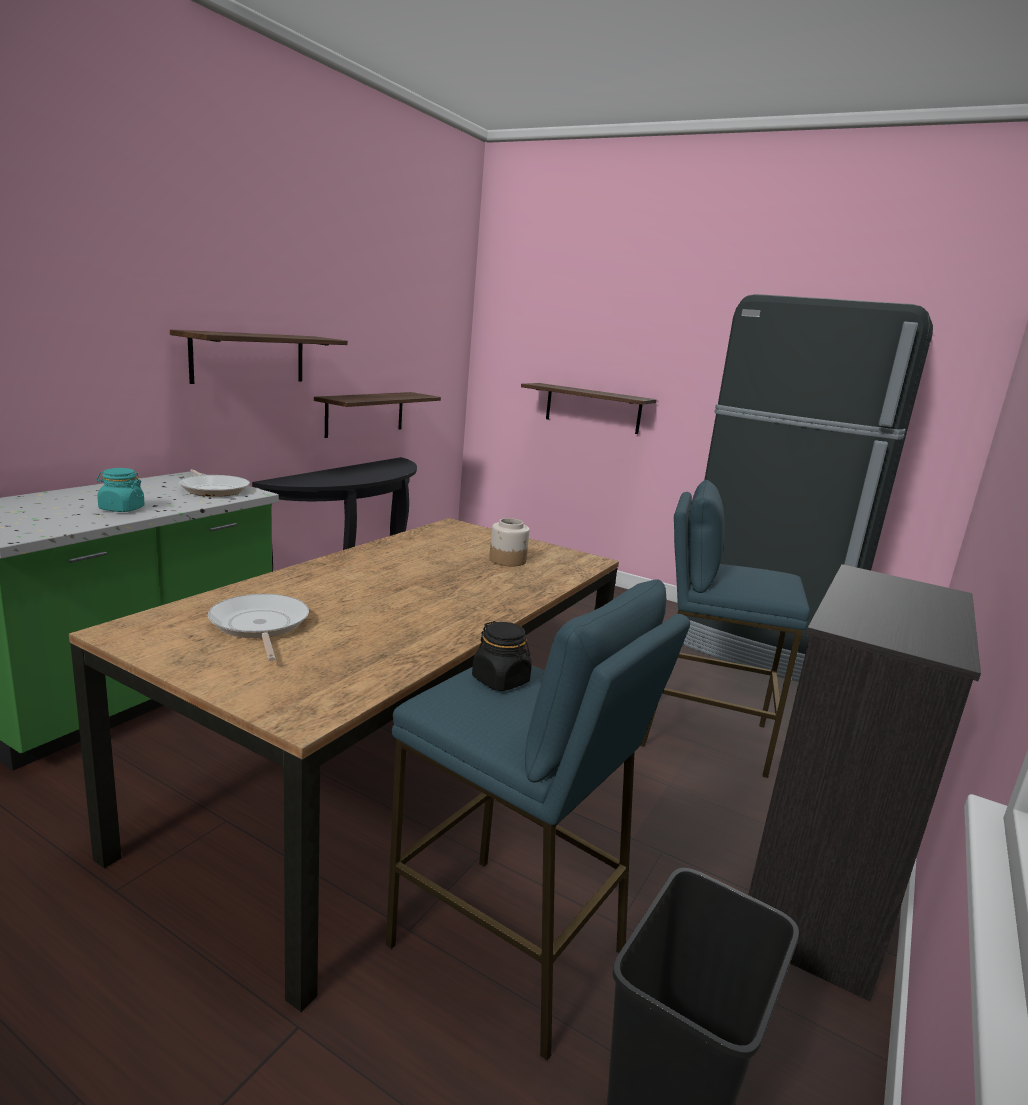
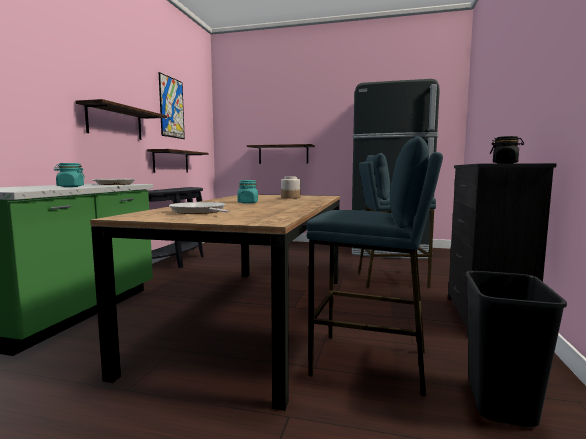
camera: 15 degrees left, 10 degrees down
black jar [472,621,532,691] -> black jar moved to [490,136,524,164]
none -> picture [159,72,185,139]
none -> turquoise jar [237,180,258,204]

